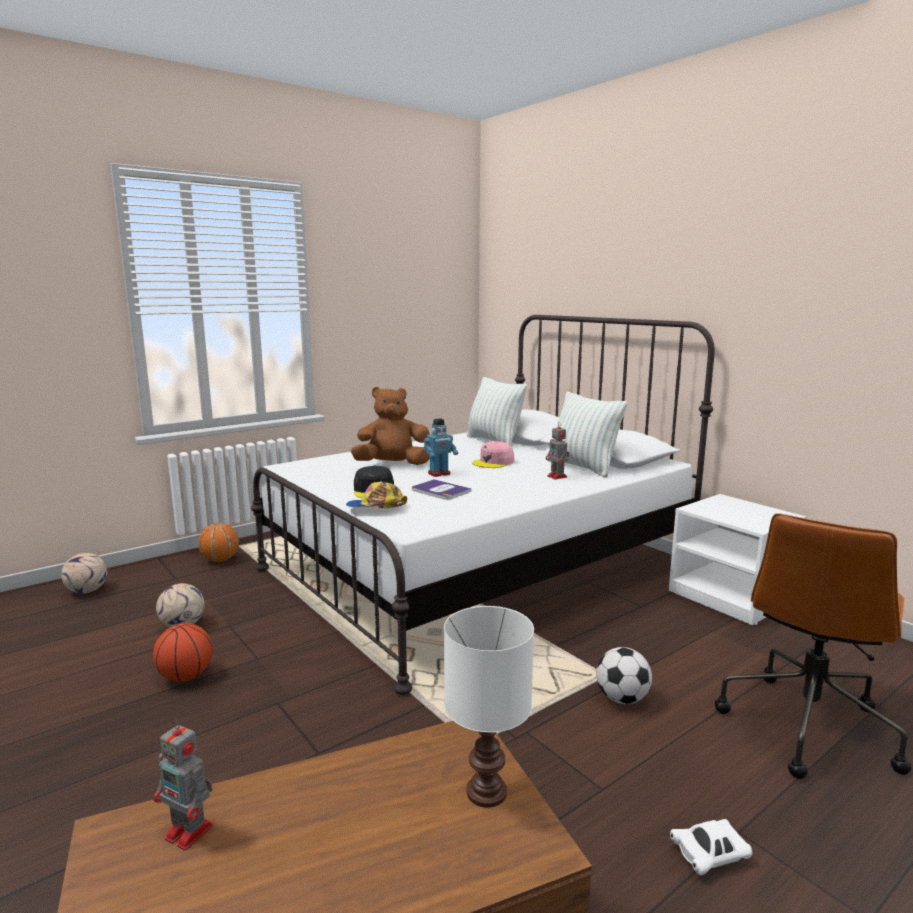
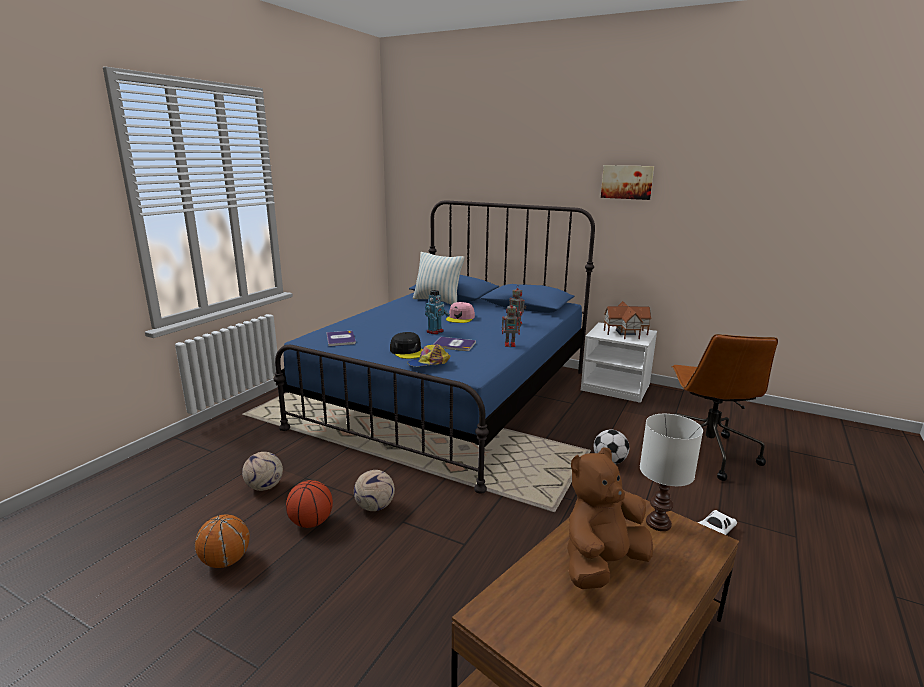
camera: 25 degrees left, 5 degrees up
football [61,553,107,593] -> football moved to [354,470,395,511]
toy robot [154,719,214,850] -> toy robot moved to [502,303,521,347]
basketball [198,523,239,562] -> basketball moved to [195,515,250,568]
white bed [251,315,715,695] -> blue bed [274,200,595,493]
brown plush toy [351,387,430,465] -> brown plush toy moved to [567,447,653,589]
pillow [549,392,627,477] -> none
none -> book [326,331,356,346]
none -> picture [601,165,654,200]
none -> toy house [604,301,652,339]

